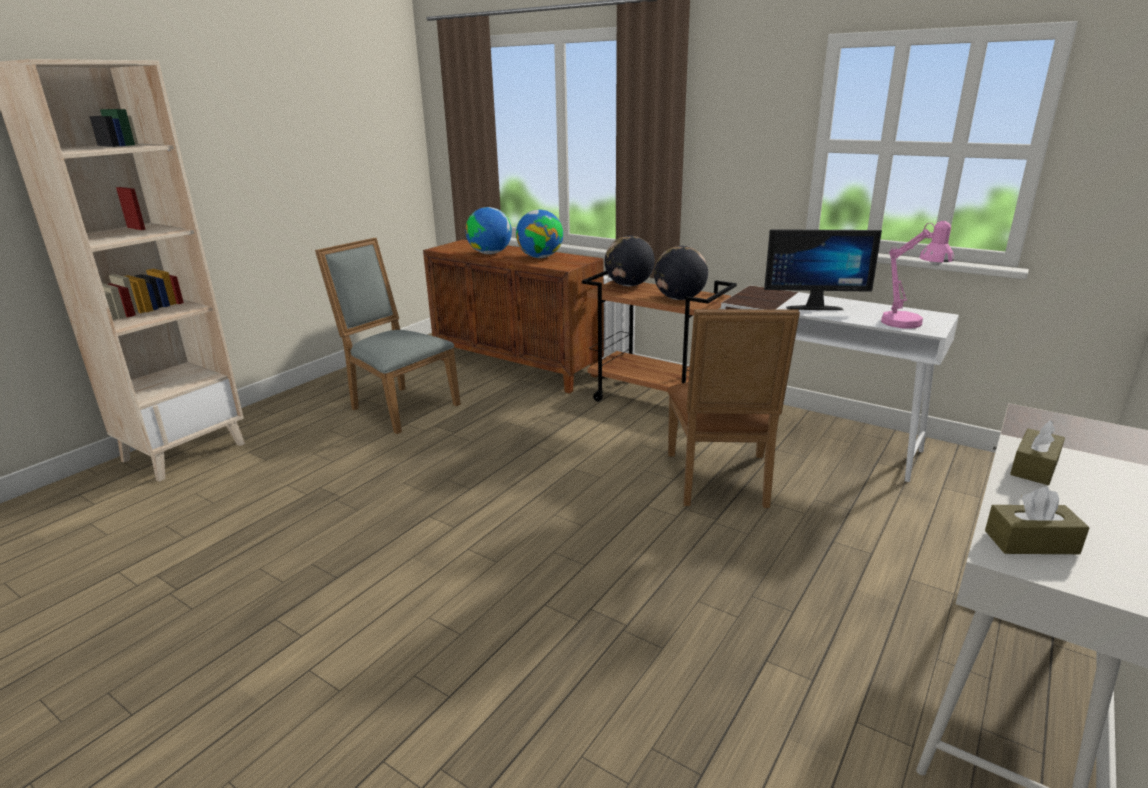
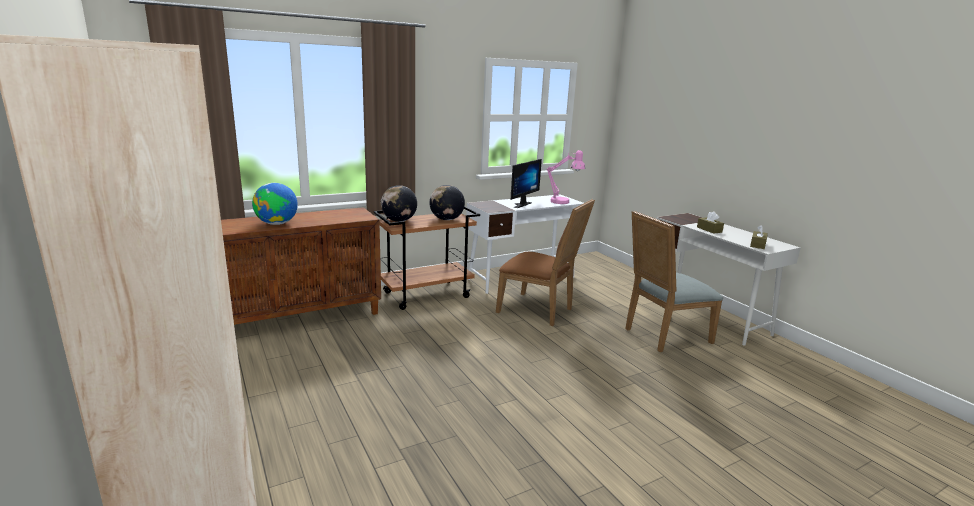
camera: 65 degrees left, 5 degrees down
grey chair [315,238,461,434] -> grey chair moved to [625,211,723,352]
globe [516,210,563,258] -> none

